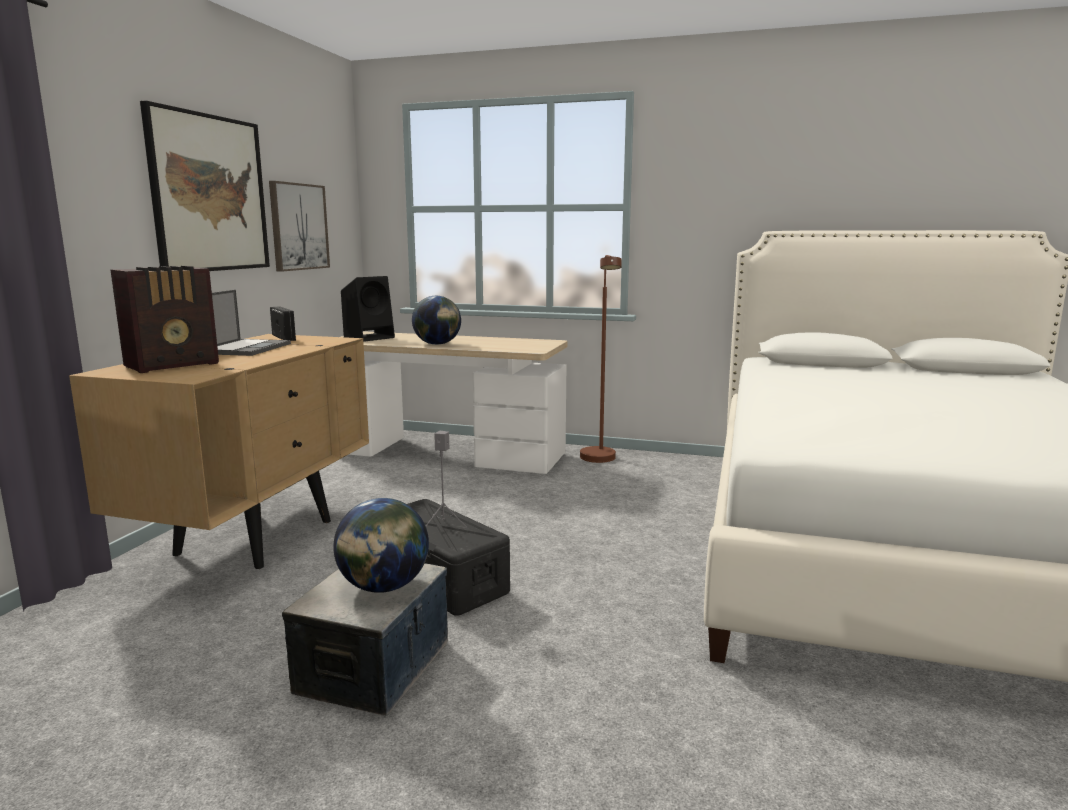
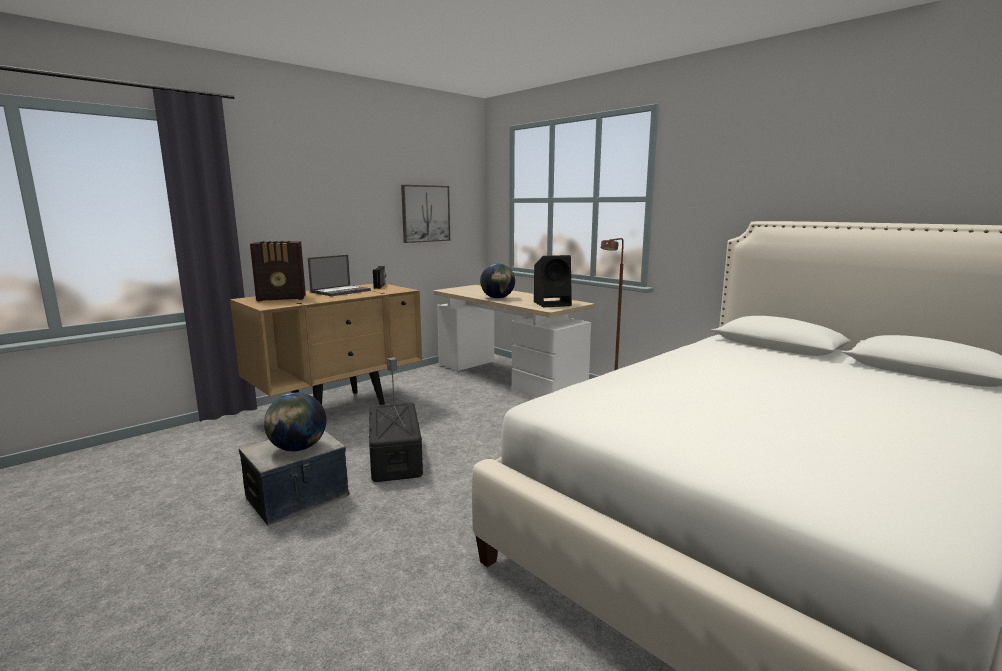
camera: 30 degrees right, 0 degrees up
picture [140,101,270,271] -> none
black speaker [341,276,395,342] -> black speaker moved to [534,255,572,307]

